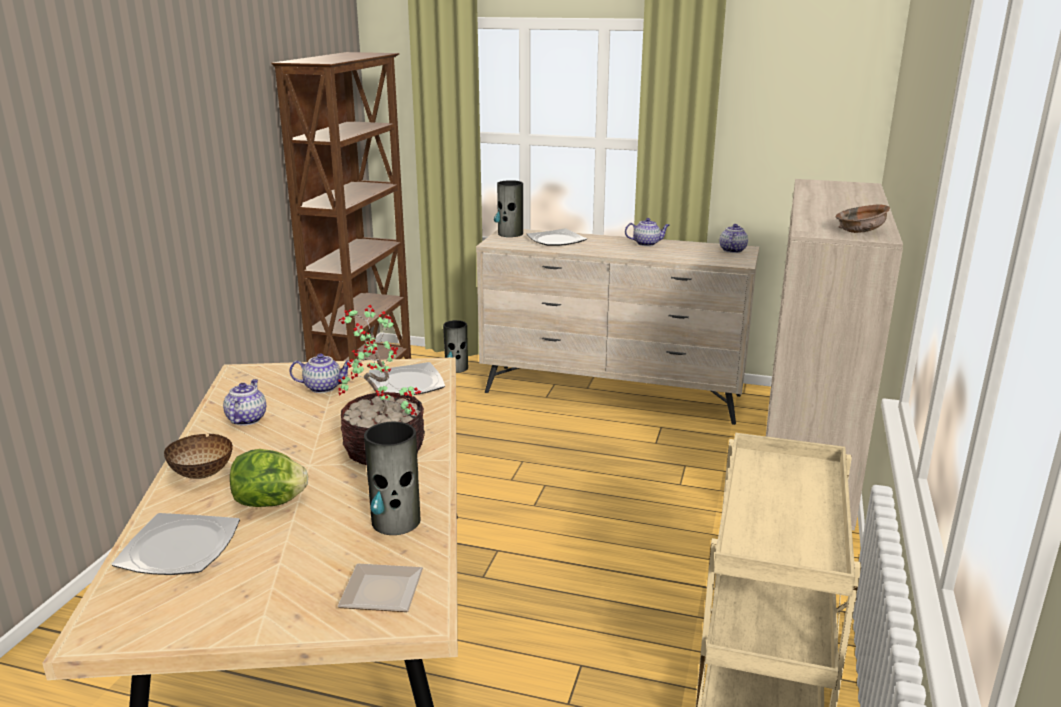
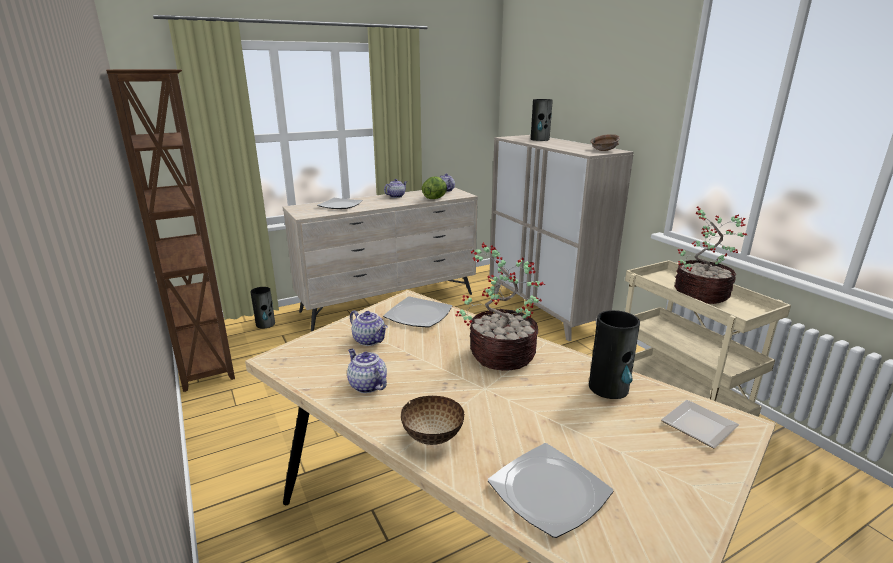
camera: 45 degrees left, 0 degrees up
lettuce [230,449,308,507] -> lettuce moved to [422,176,447,199]
teapot [290,353,353,393] -> teapot turned 90 degrees clockwise [350,310,388,346]
vase [494,180,523,237] -> vase moved to [531,99,553,141]
none -> potted plant [675,206,747,304]

